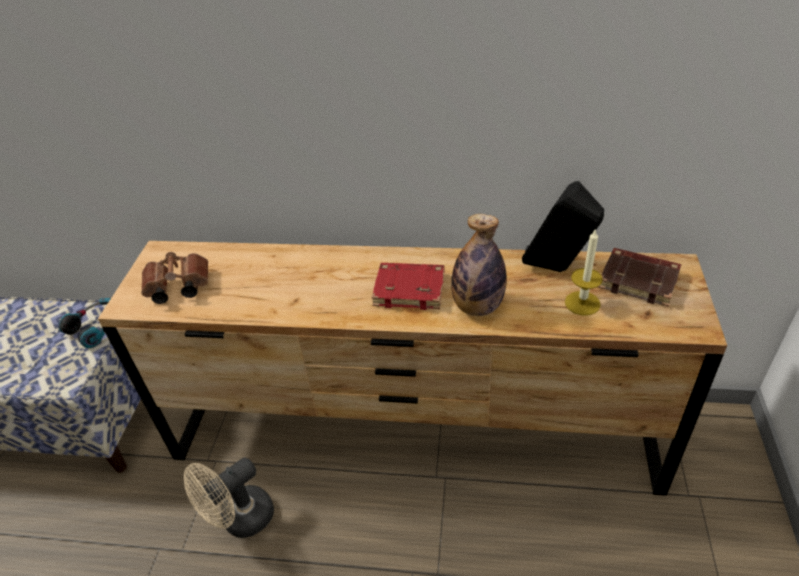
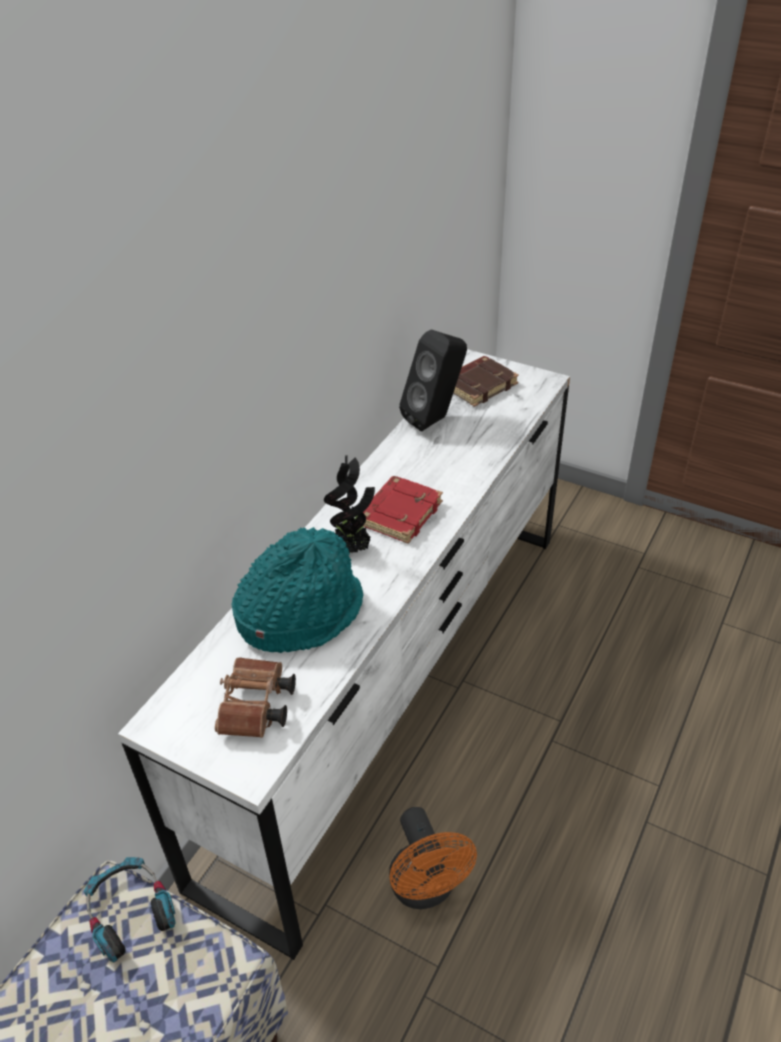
camera: 70 degrees left, 0 degrees up
brown dresser [98,241,727,496] -> white dresser [118,349,570,960]
beige fan [184,457,274,538] -> orange fan [389,807,477,909]
bottle [451,214,507,316] -> none
candle [565,228,603,315] -> none
none -> turquoise hat [231,527,363,653]
none -> potted plant [324,455,375,553]

